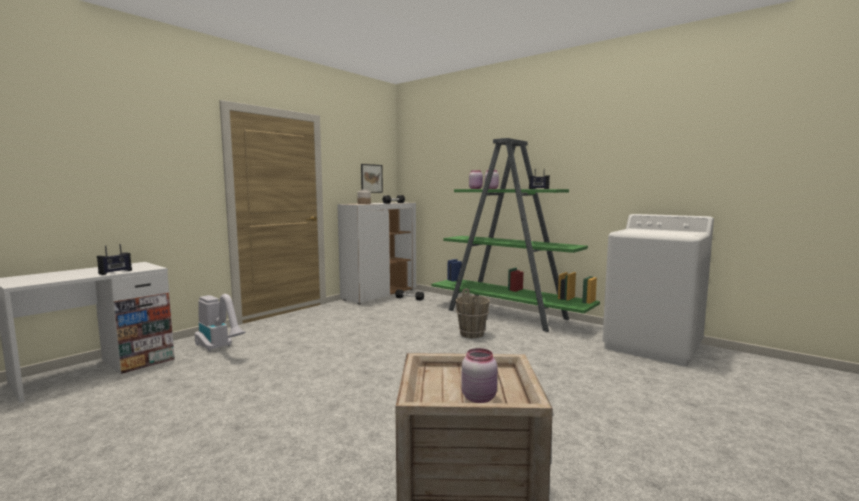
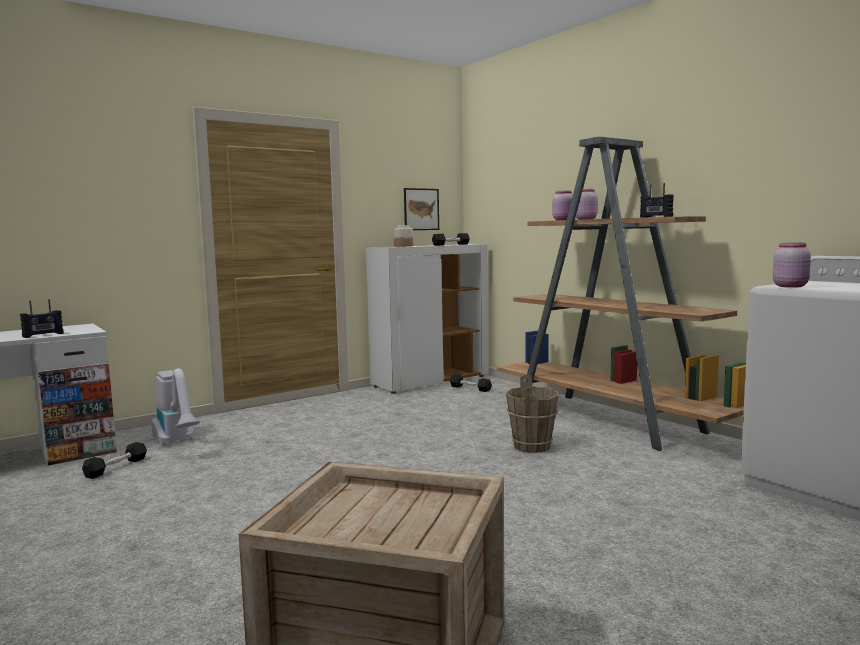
camera: 15 degrees right, 0 degrees up
green bookcase [432,138,600,332] -> brown bookcase [497,136,746,451]
pink jar [461,348,497,403] -> pink jar moved to [773,243,811,288]
none -> black dumbbell [82,442,147,479]

